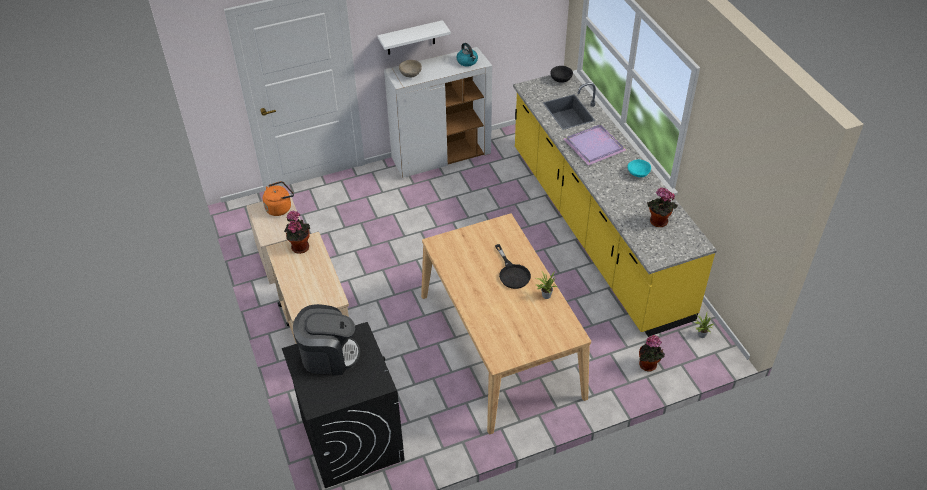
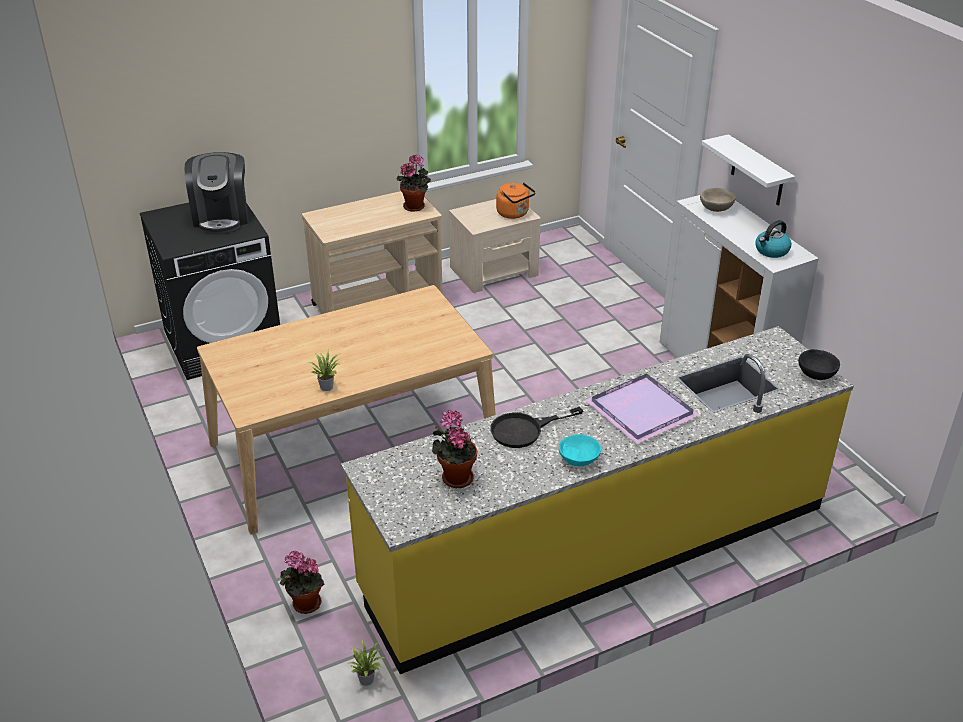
camera: 85 degrees right, 10 degrees down
black frying pan [495,244,531,289] -> black frying pan moved to [490,407,583,448]

